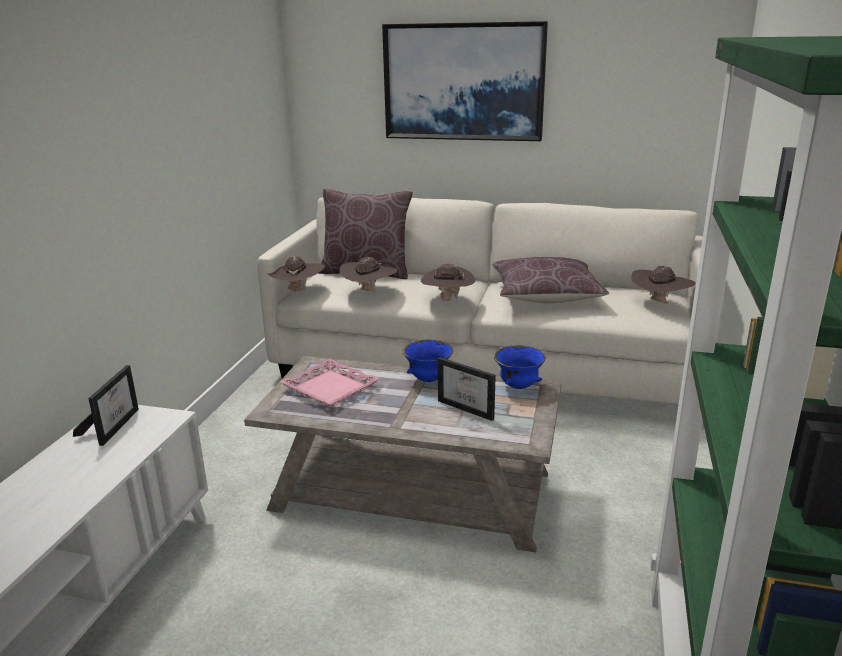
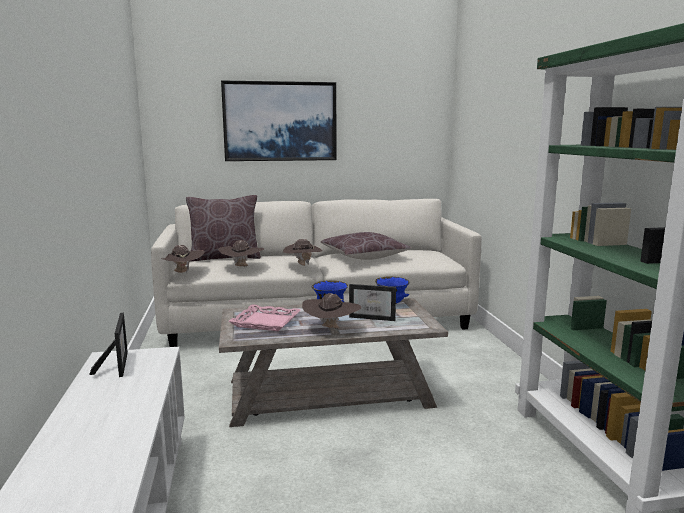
camera: 25 degrees left, 10 degrees down
brown hat [631,266,696,303] -> brown hat moved to [302,293,361,328]

